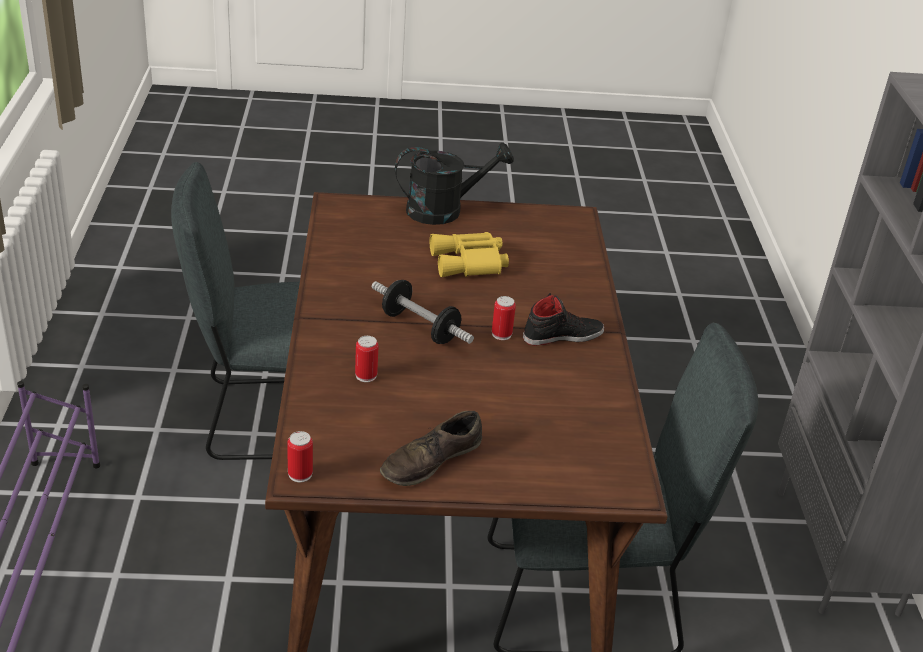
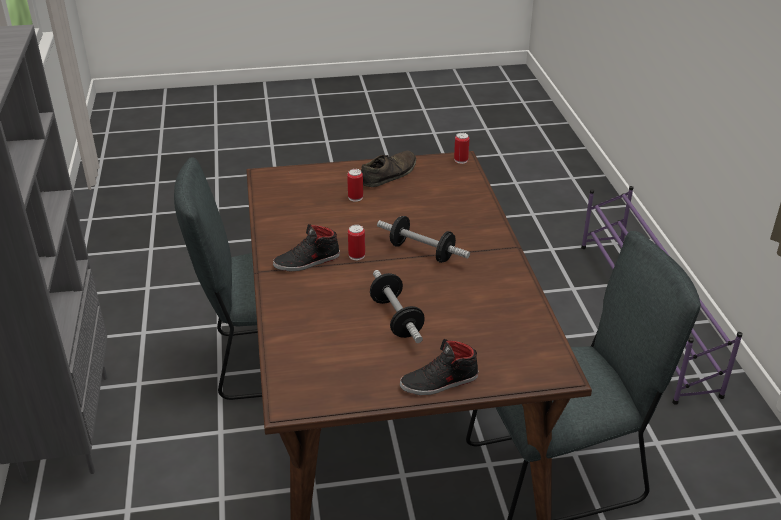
camera: 175 degrees right, 0 degrees up
can [355,336,378,382] -> can moved to [347,169,363,202]
black watering can [395,142,514,225] -> black shoe [400,339,478,395]
yellow binoculars [430,232,509,277] -> dumbbell [370,270,425,343]

